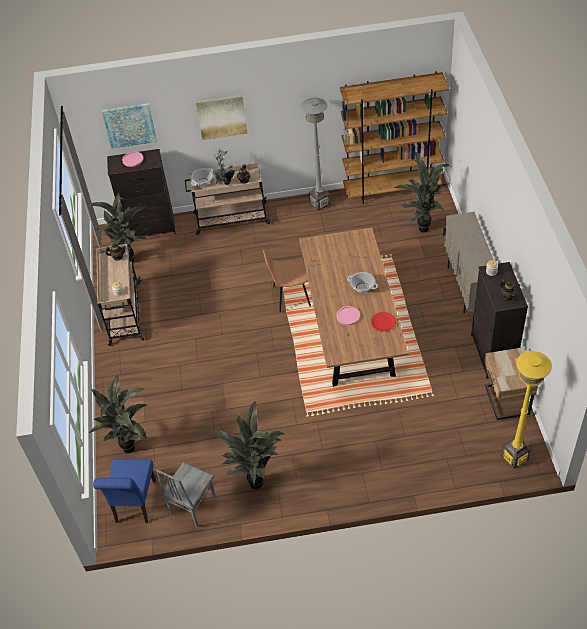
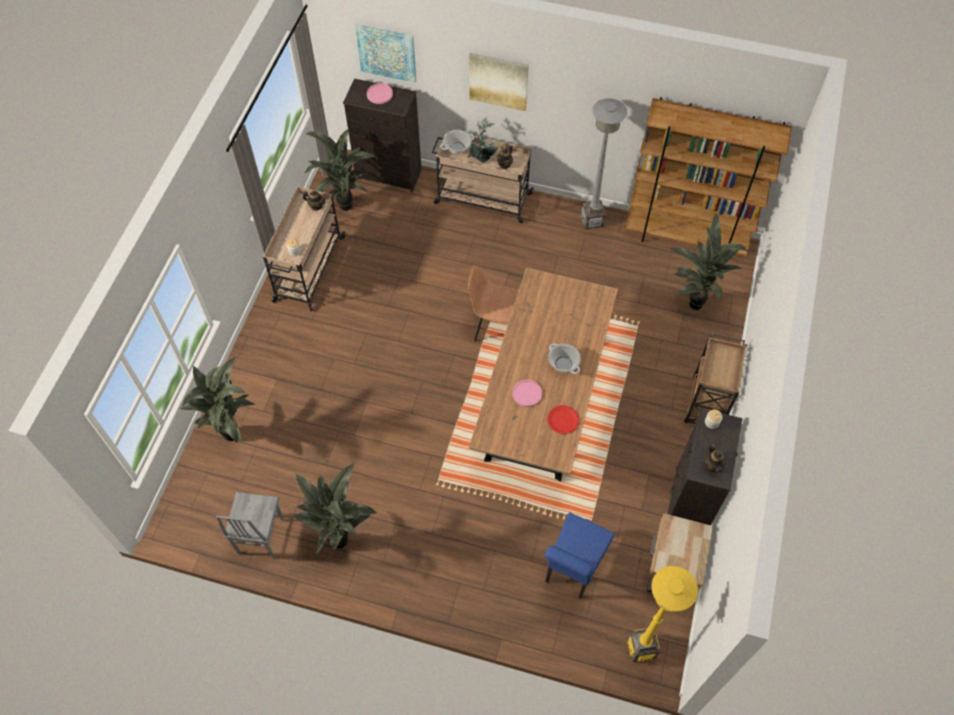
camera: 20 degrees right, 10 degrees up
blue chair [93,459,156,523] -> blue chair moved to [545,512,615,599]
grey chair [156,462,216,528] -> grey chair turned 45 degrees counterclockwise [216,491,284,559]
beige cabinet [443,212,494,313] -> brown cart [684,333,747,424]

